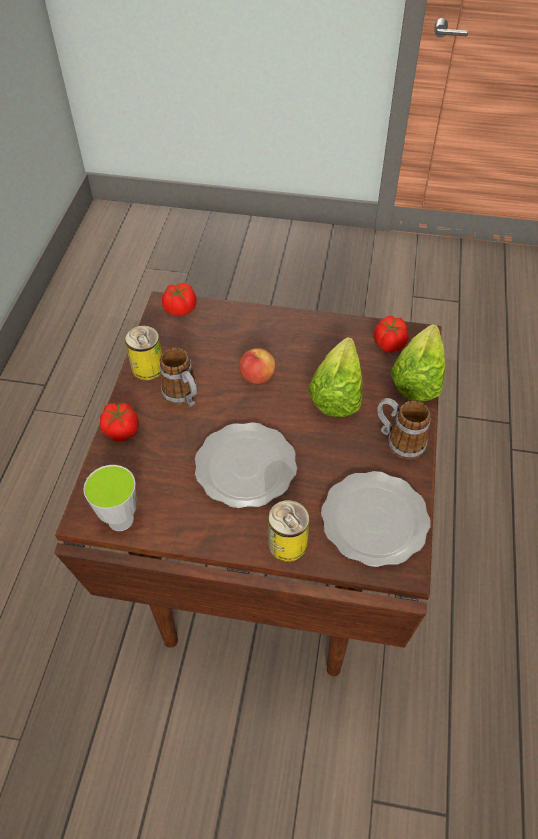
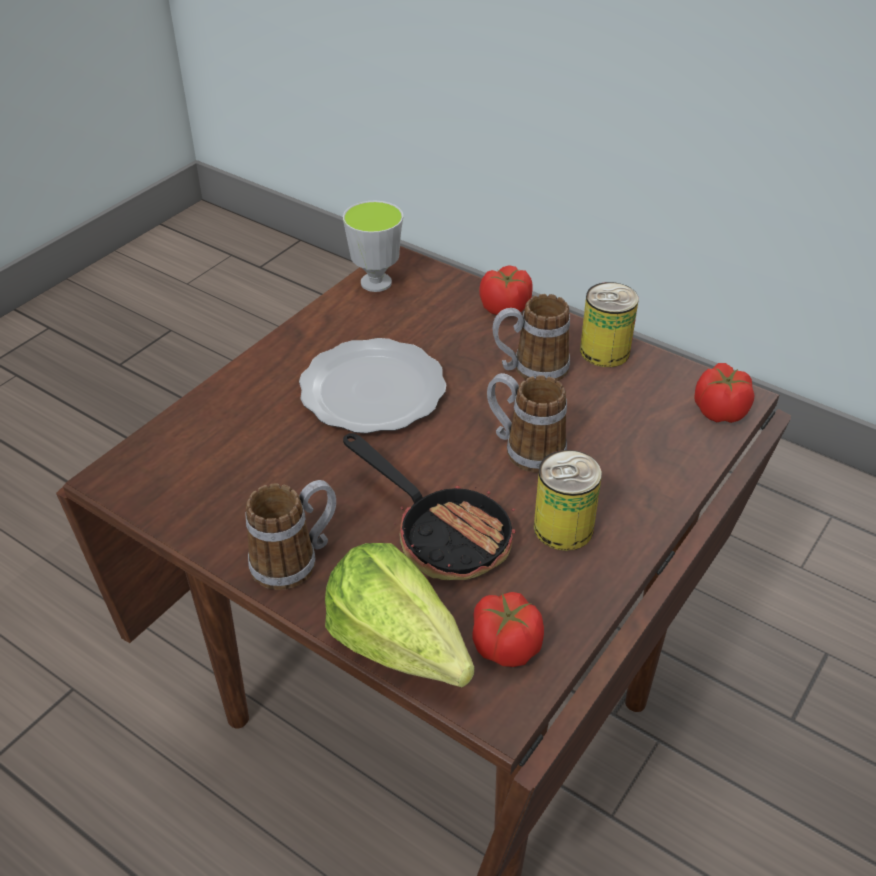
camera: 115 degrees right, 10 degrees down
apple [238,348,276,384] -> mug [487,373,567,473]
can [268,500,309,562] -> can moved to [534,450,602,551]
lettuce [308,337,363,417] -> frying pan [343,433,516,580]
plate [321,471,431,567] -> none

